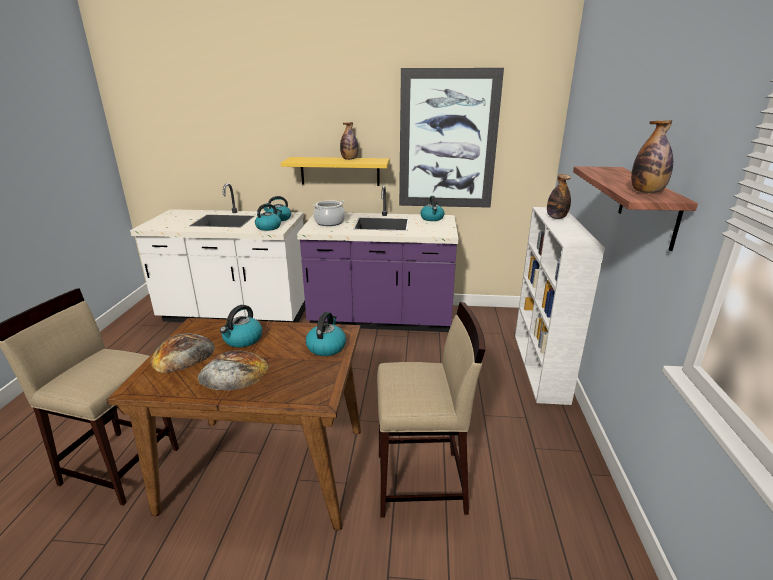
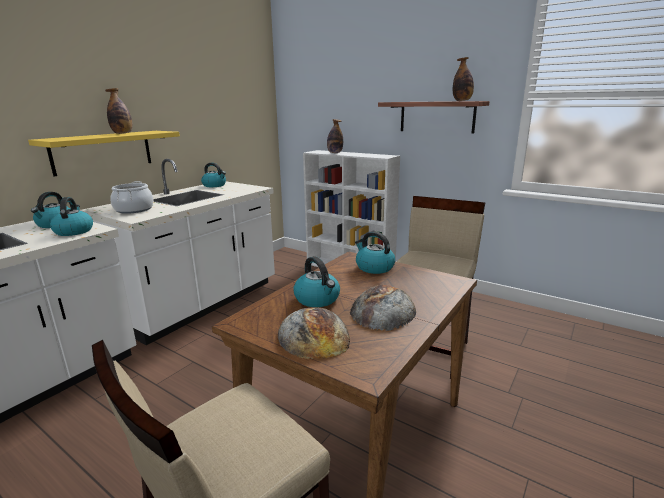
camera: 60 degrees left, 5 degrees down
purple counter [297,185,458,332] -> white counter [80,159,275,345]
picture [399,68,504,208] -> none

